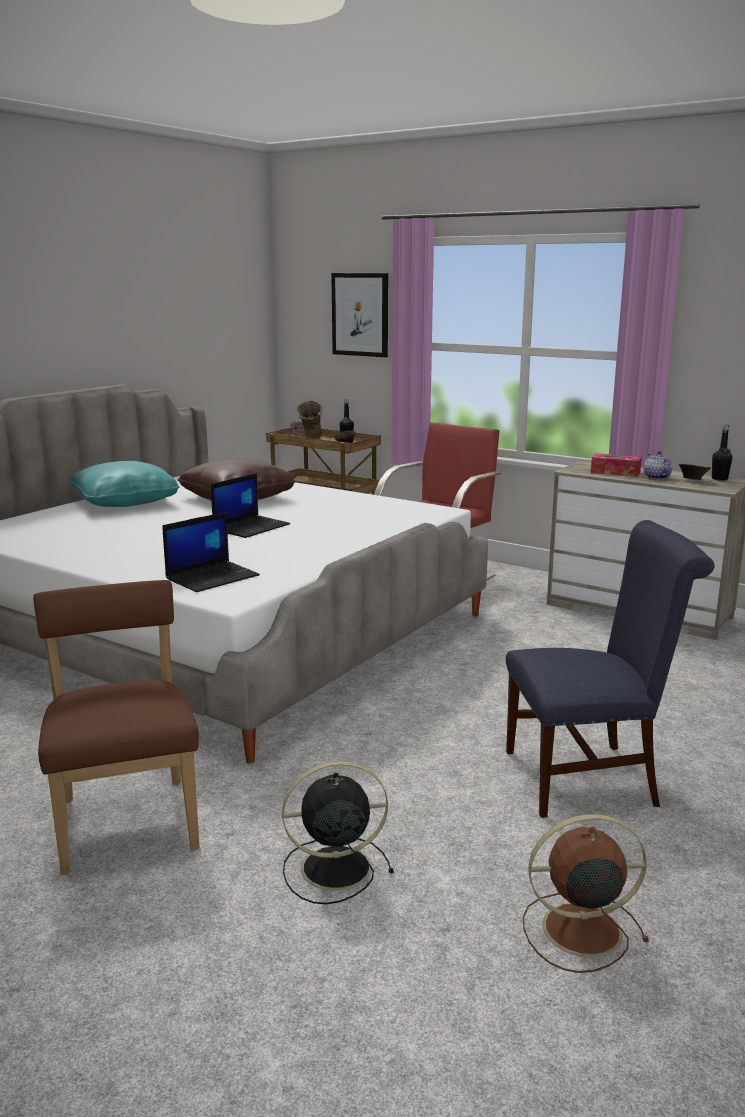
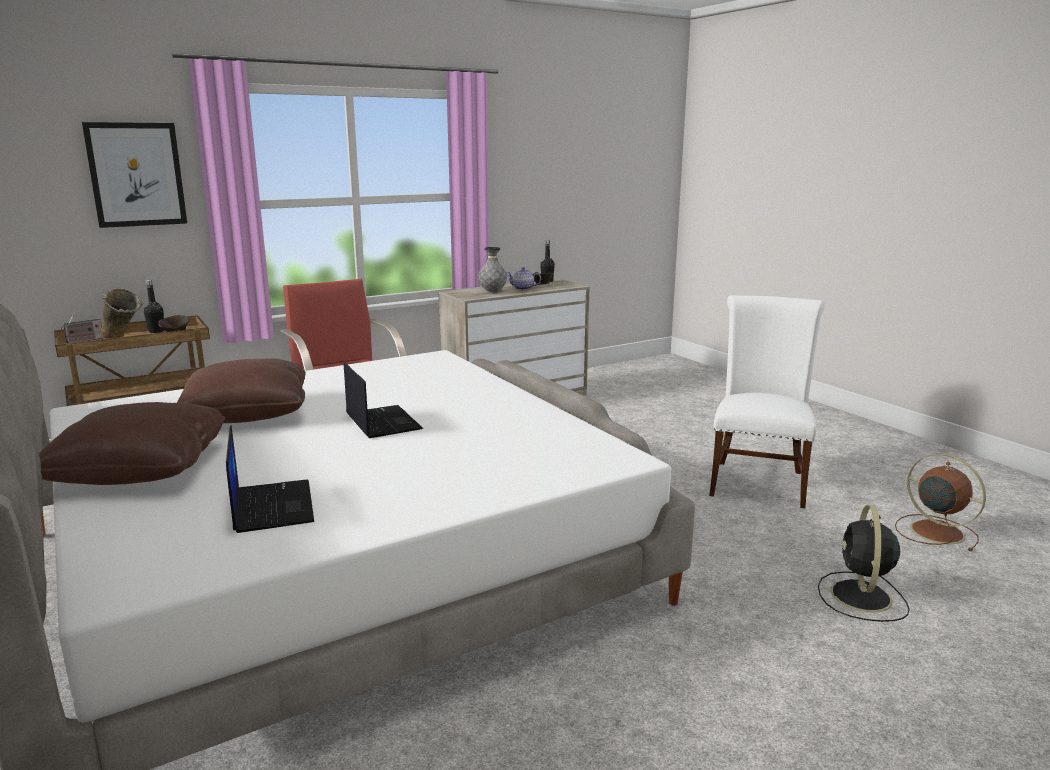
camera: 65 degrees left, 0 degrees up
brown chair [33,580,199,875] -> none
turquoise pillow [70,461,180,507] -> brown pillow [39,402,225,485]
laptop [162,512,260,592] -> laptop moved to [226,425,314,533]
blue chair [506,520,715,818] -> white chair [709,295,825,509]
brown fan [523,814,649,973] -> brown fan turned 120 degrees clockwise [895,454,986,551]
tissue box [591,453,642,477] -> grey vase [478,247,507,292]

